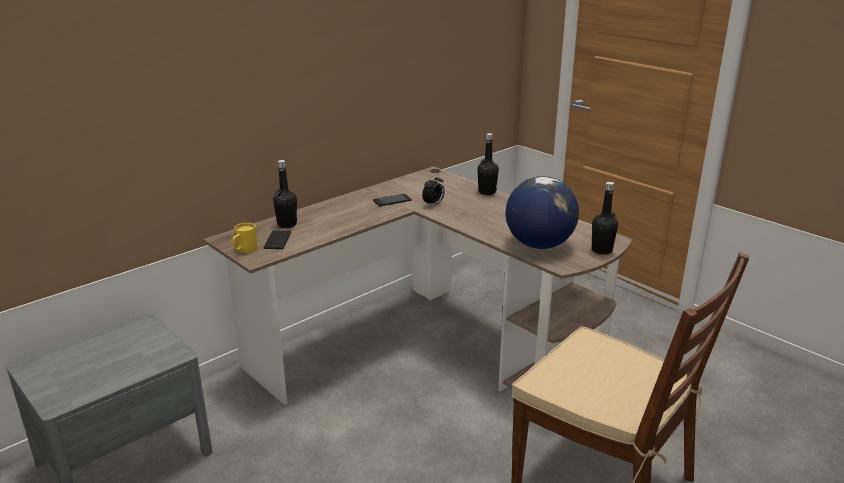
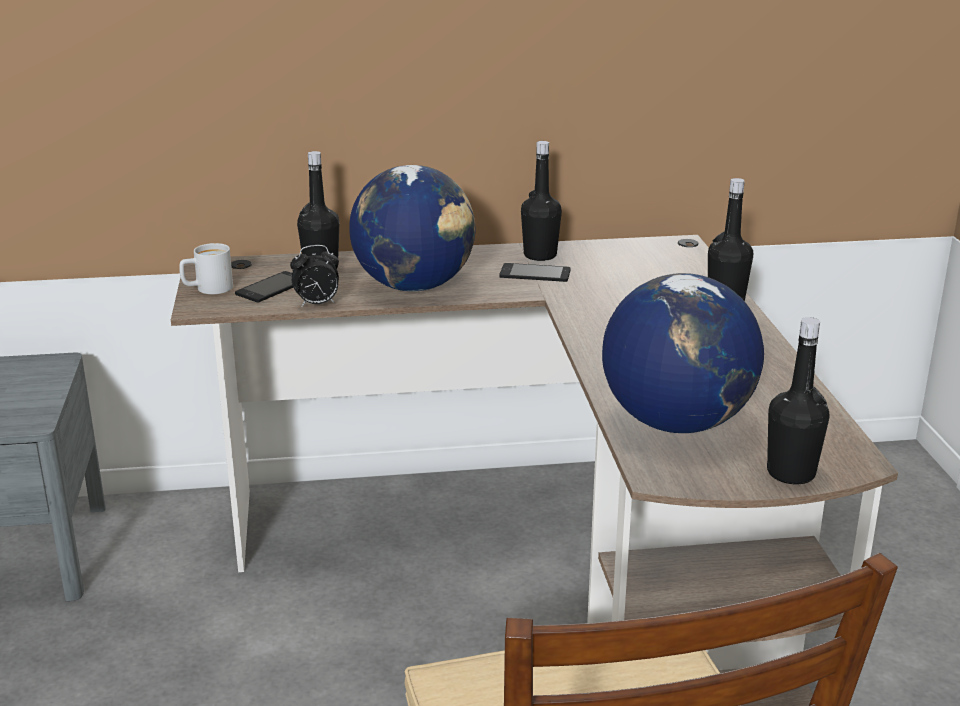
camera: 35 degrees right, 0 degrees up
yellow mug [233,223,258,253] -> white mug [179,243,233,294]
alarm clock [422,174,445,206] -> alarm clock moved to [290,245,339,307]
none -> globe [350,165,476,292]
none -> black bottle [521,141,562,261]

